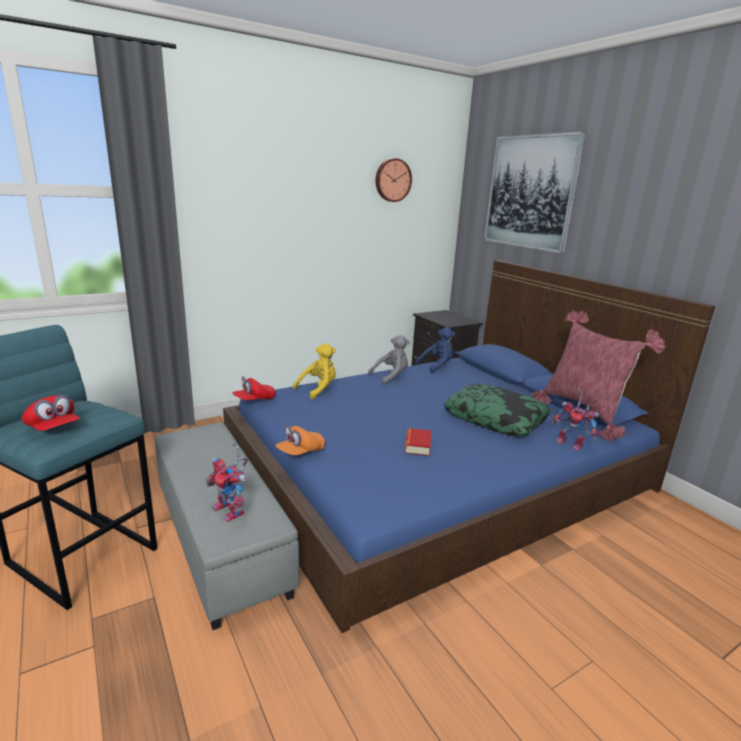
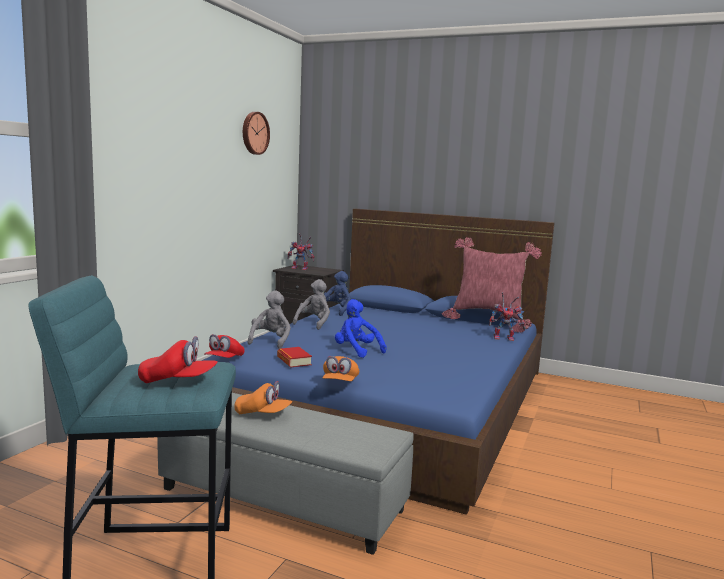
camera: 35 degrees left, 10 degrees down
toy robot [205,442,248,522] -> toy robot moved to [287,233,315,270]
yellow plush toy [293,343,336,399] -> grey plush toy [247,291,291,349]
book [404,428,431,456] -> book moved to [277,347,312,367]
pillow [444,384,551,436] -> none
picture [484,131,587,253] -> none
none -> orange cap [234,381,292,414]
none -> blue plush toy [335,299,387,358]

